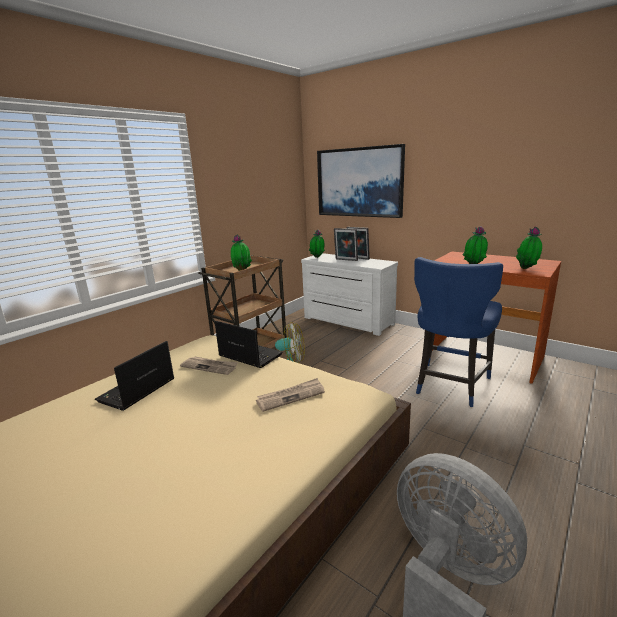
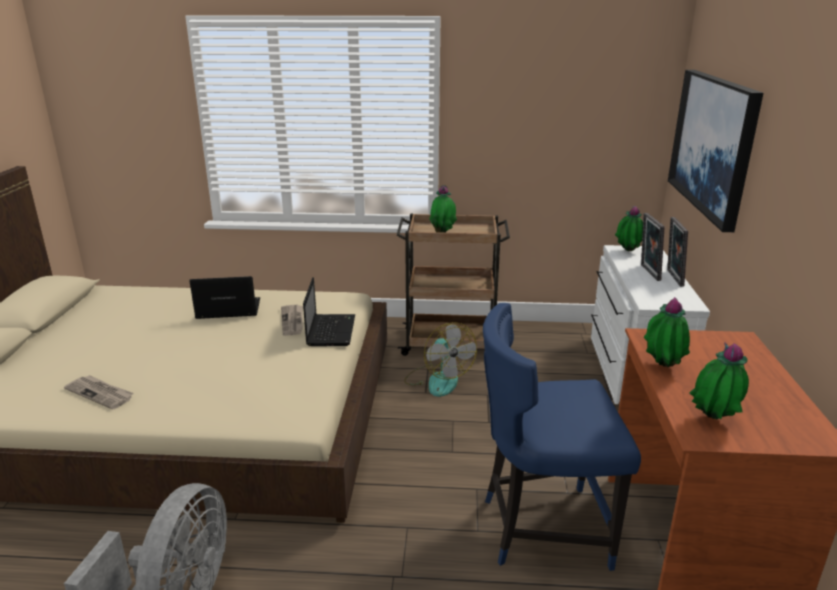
camera: 55 degrees right, 5 degrees up
newspaper [256,378,325,412] -> newspaper moved to [64,375,133,410]

